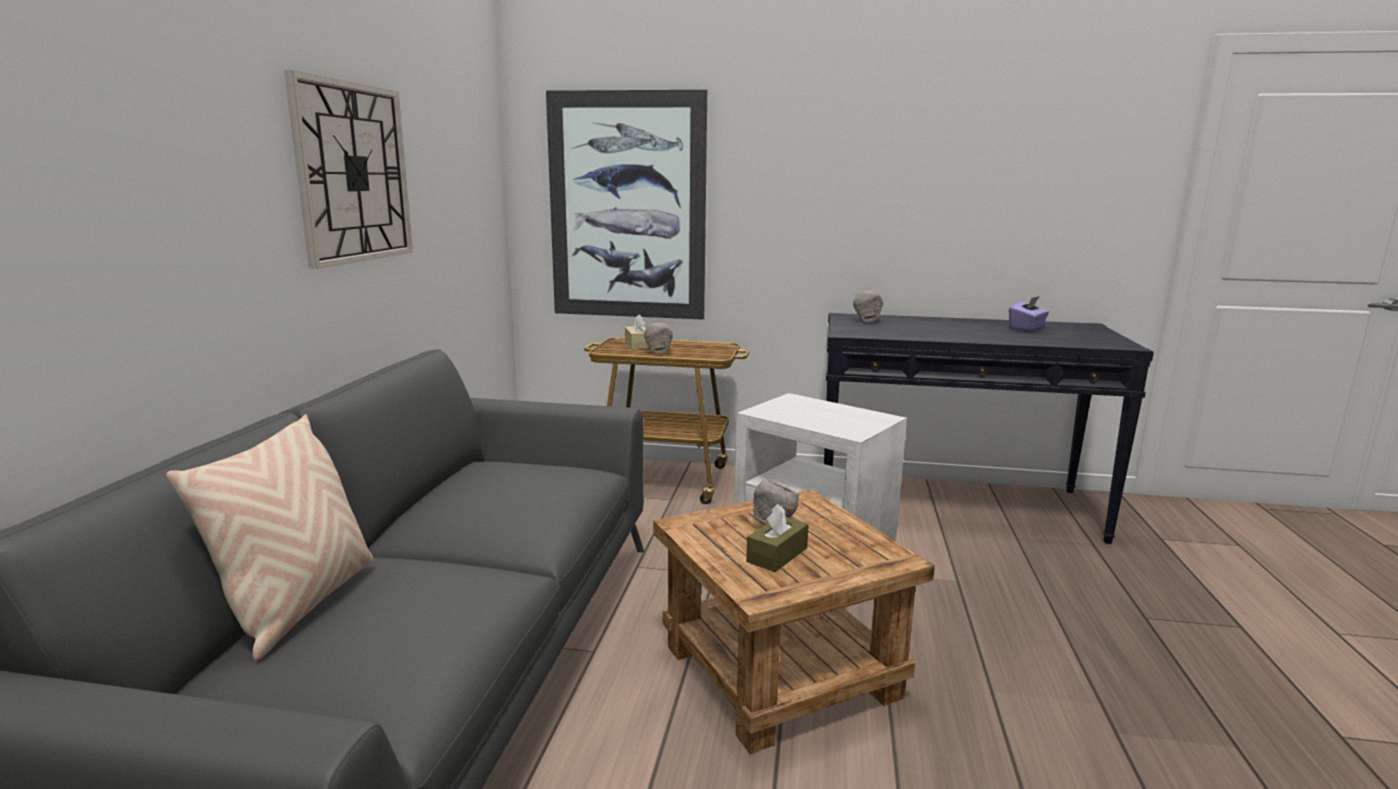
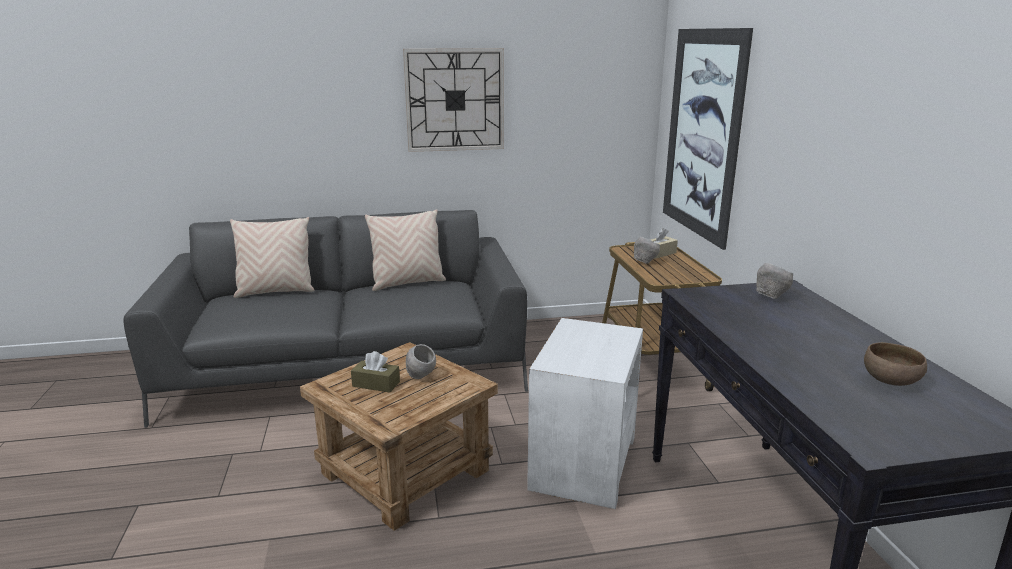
camera: 70 degrees right, 5 degrees up
purple tissue box [1009,296,1049,332] -> brown bowl [864,342,927,386]
none -> beige pillow [365,209,446,291]

